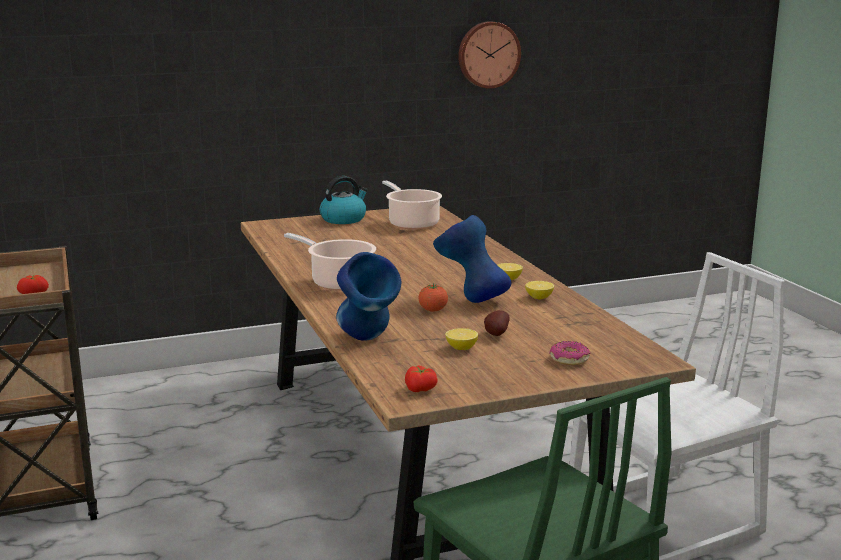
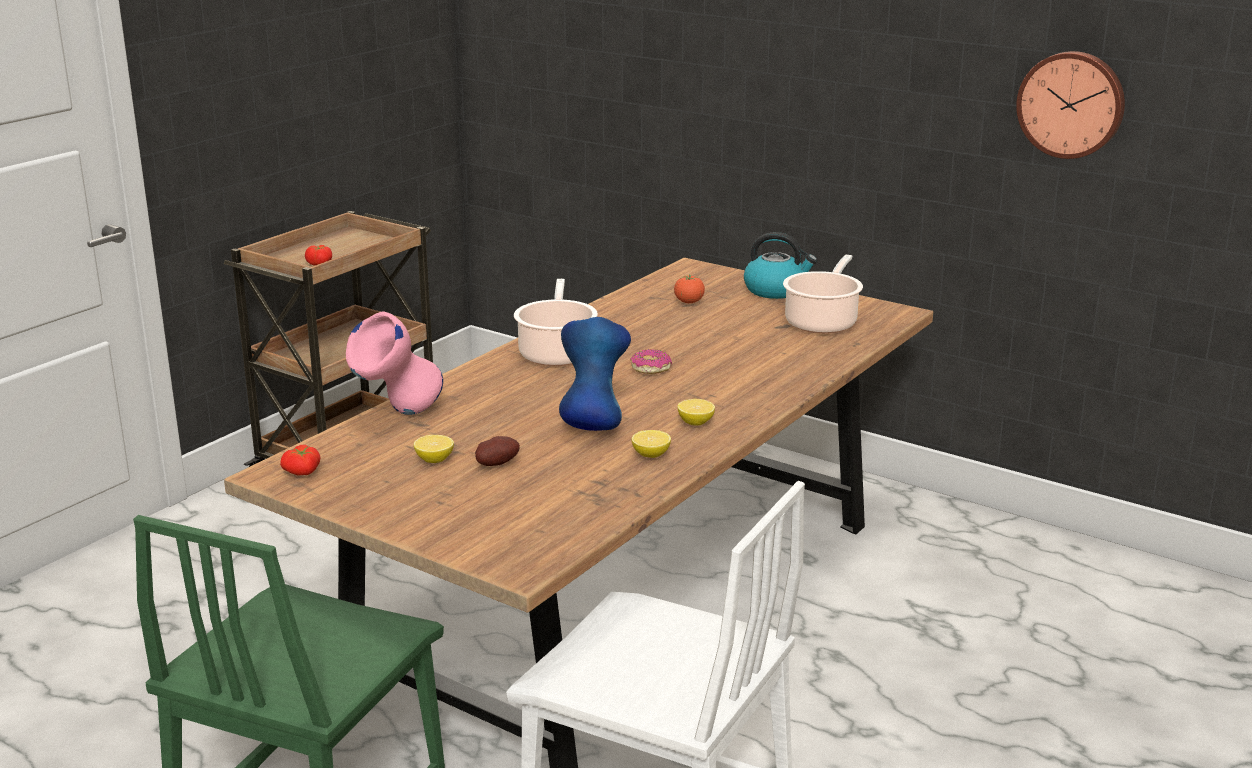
camera: 55 degrees right, 5 degrees up
blue vase [336,252,401,341] -> pink vase [346,312,443,415]
tomato [418,283,448,312] -> tomato moved to [674,274,705,303]
donut [549,341,590,365] -> donut moved to [630,349,672,374]

